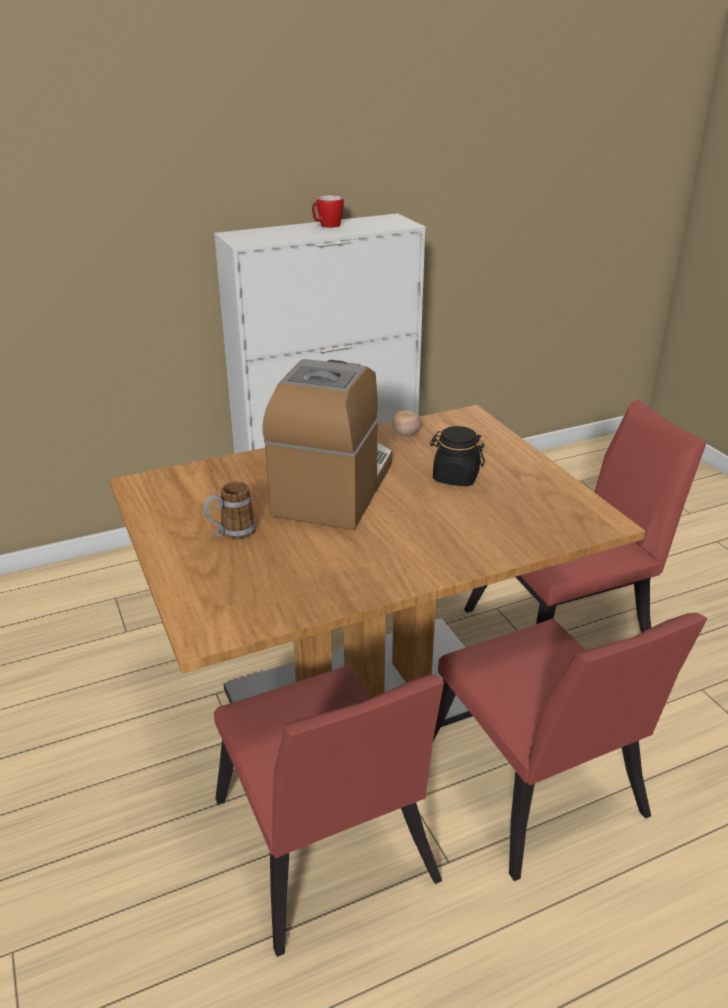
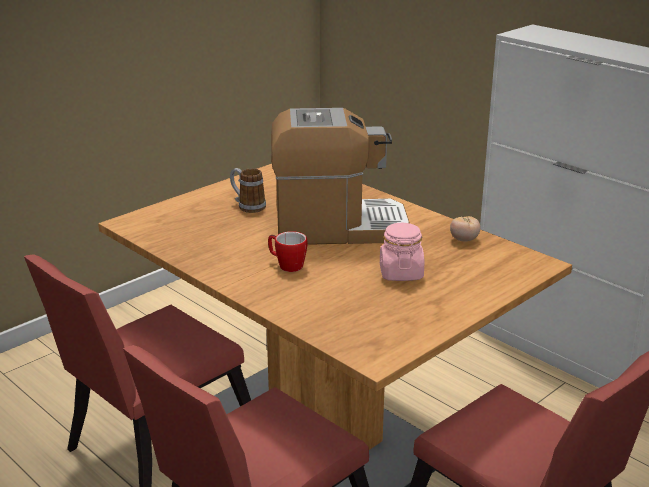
camera: 70 degrees right, 5 degrees down
mug [312,195,344,228] -> mug moved to [268,231,307,272]
black jar [430,426,485,486] -> pink jar [380,223,424,281]

